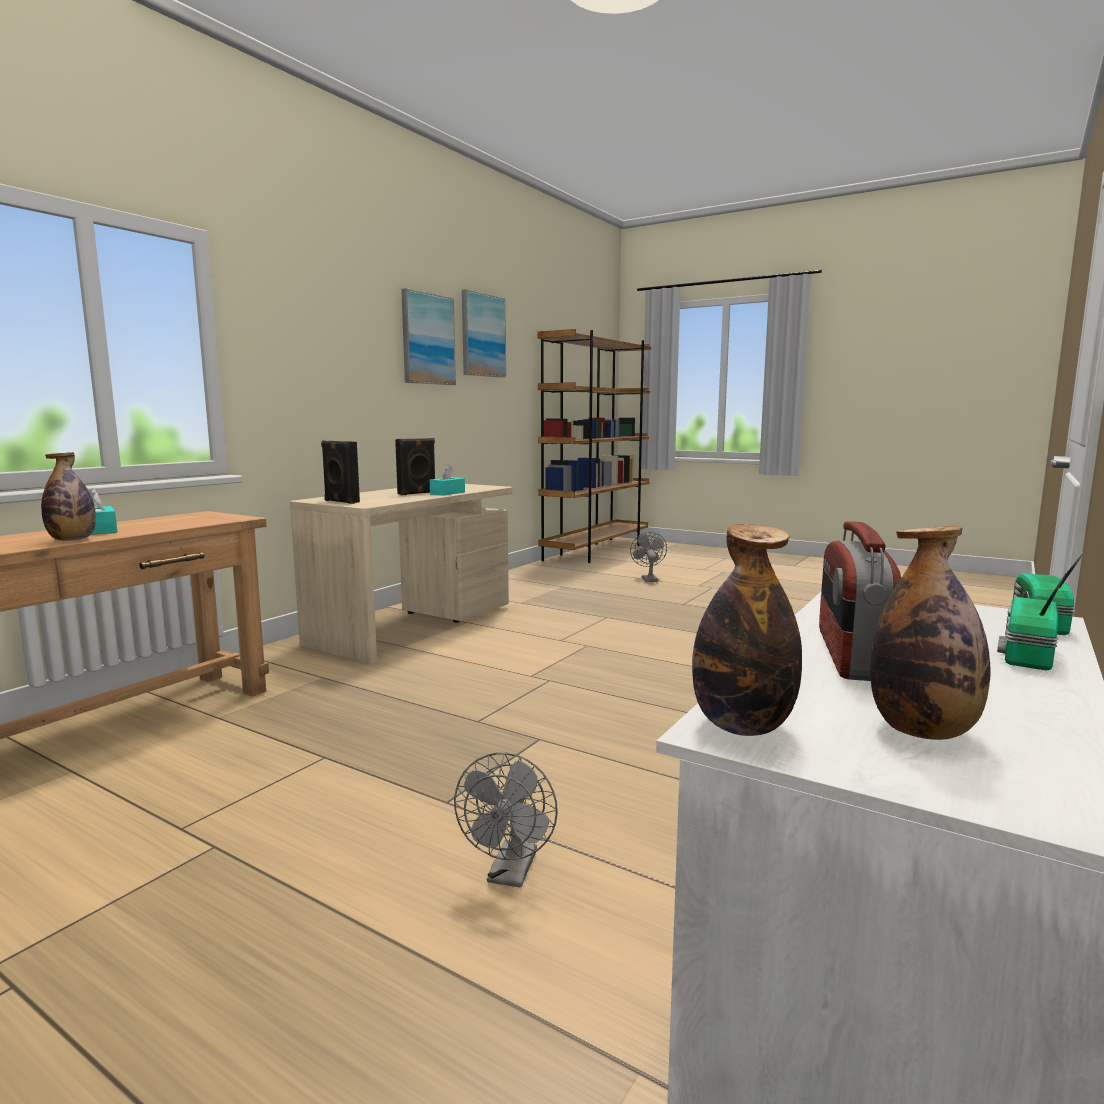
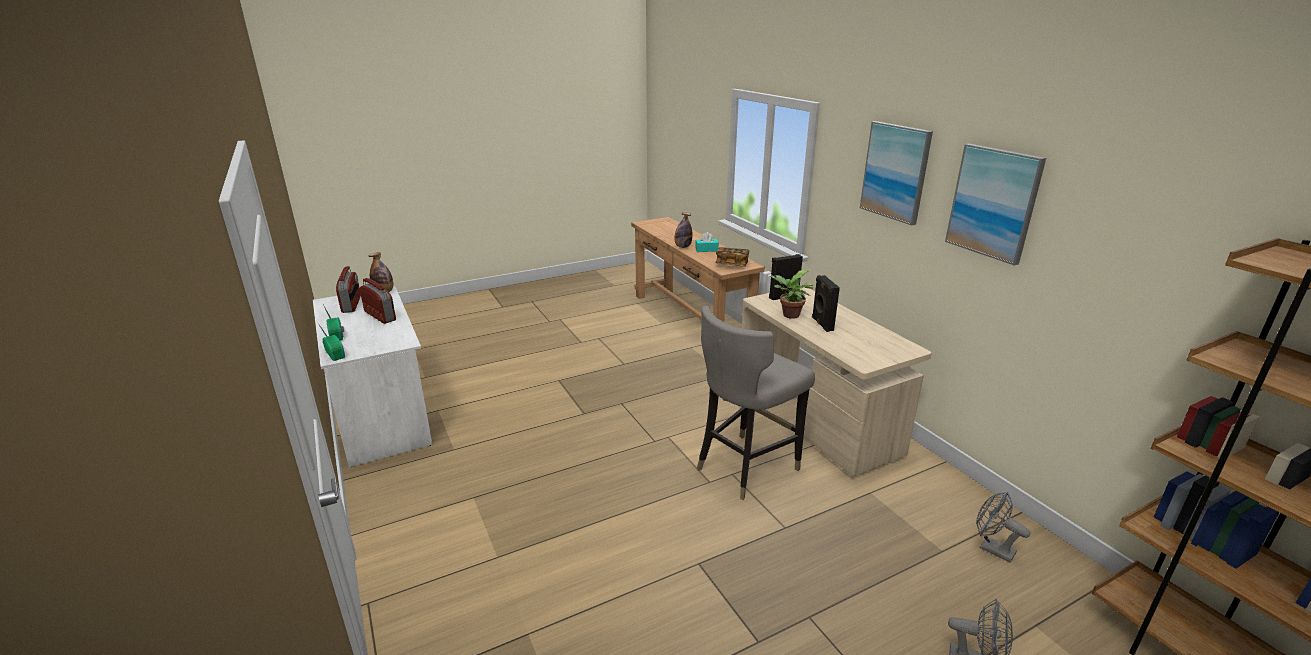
camera: 120 degrees right, 15 degrees up
turquoise tissue box [430,465,465,495] -> none
grey fan [454,752,558,887] -> grey fan moved to [976,492,1030,563]
picture [462,289,506,378] -> picture moved to [860,121,933,226]
bottle [870,526,991,740] -> radio [336,266,361,313]
none -> grey stool [697,306,815,500]
none -> book [715,247,749,267]
none -> potted plant [769,270,813,319]

